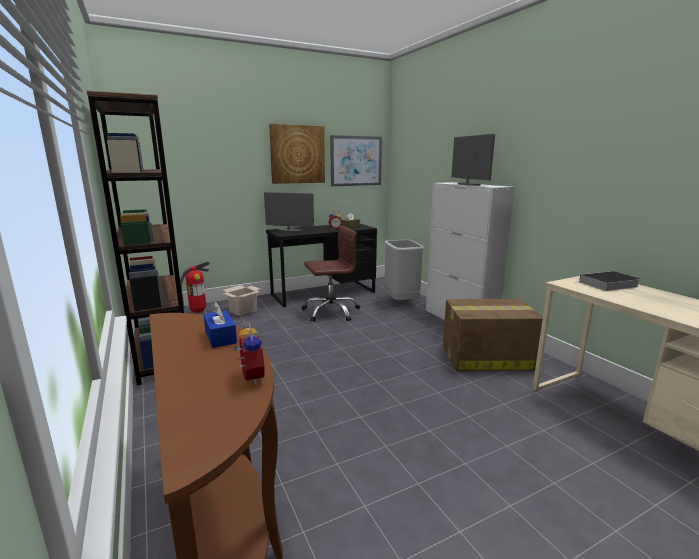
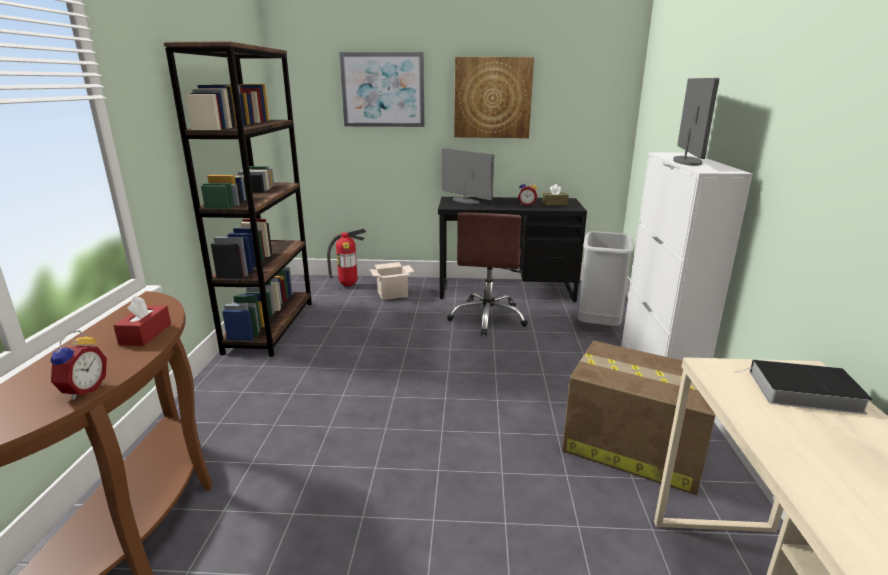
camera: 30 degrees right, 5 degrees up
blue tissue box [204,302,237,348] -> red tissue box [113,295,171,346]
brown office chair [302,226,360,322] -> brown office chair turned 90 degrees clockwise [447,213,528,336]
picture [330,135,382,187] -> picture moved to [339,52,425,127]

